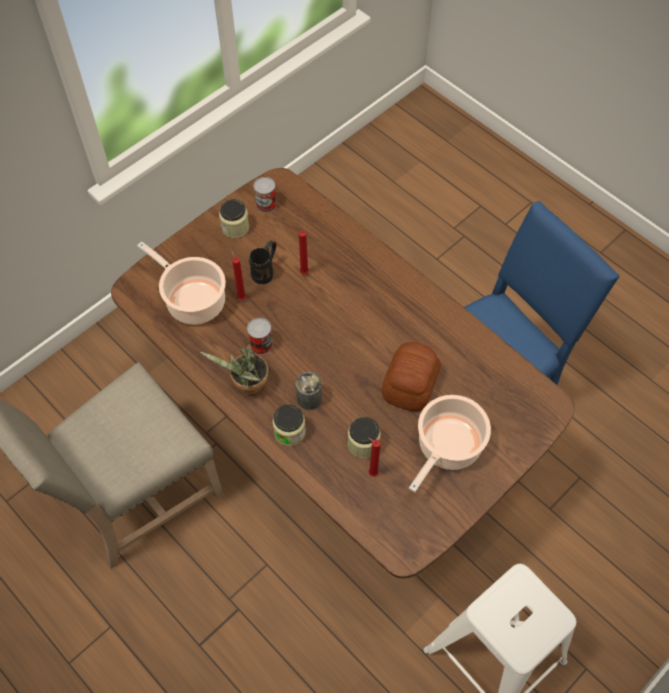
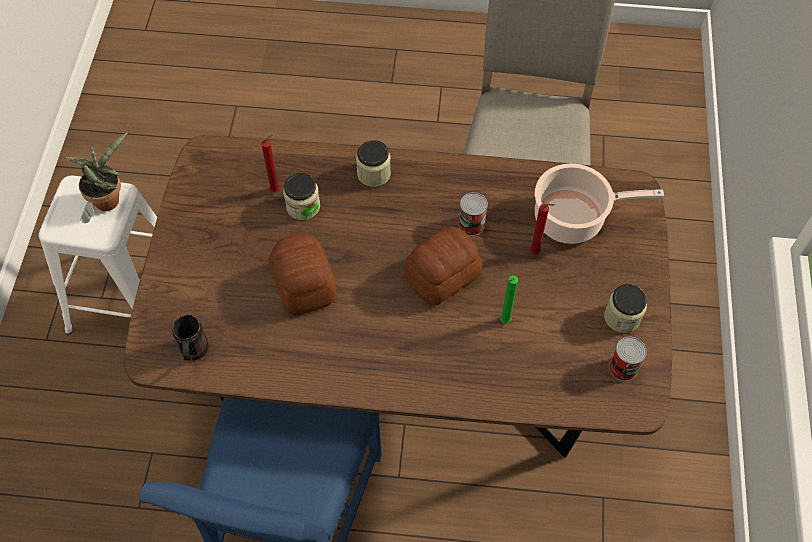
camera: 140 degrees right, 0 degrees up
potted plant [200,344,268,395] -> potted plant moved to [64,132,128,211]
black mug [249,241,276,284] -> black mug moved to [172,315,209,360]
can [296,372,322,410] -> none
red candle [299,228,311,274] -> green candle [500,275,518,324]
cooking pot [409,395,491,492] -> none
none -> bread [404,227,483,305]

